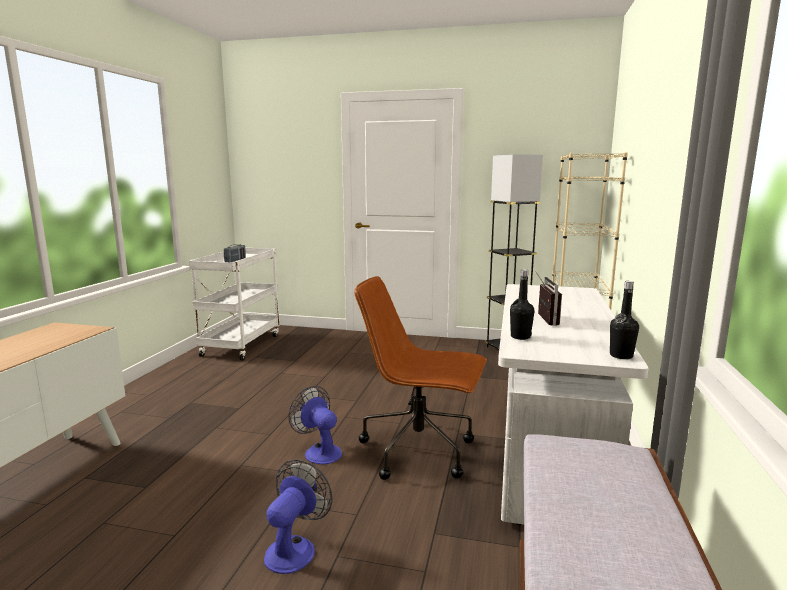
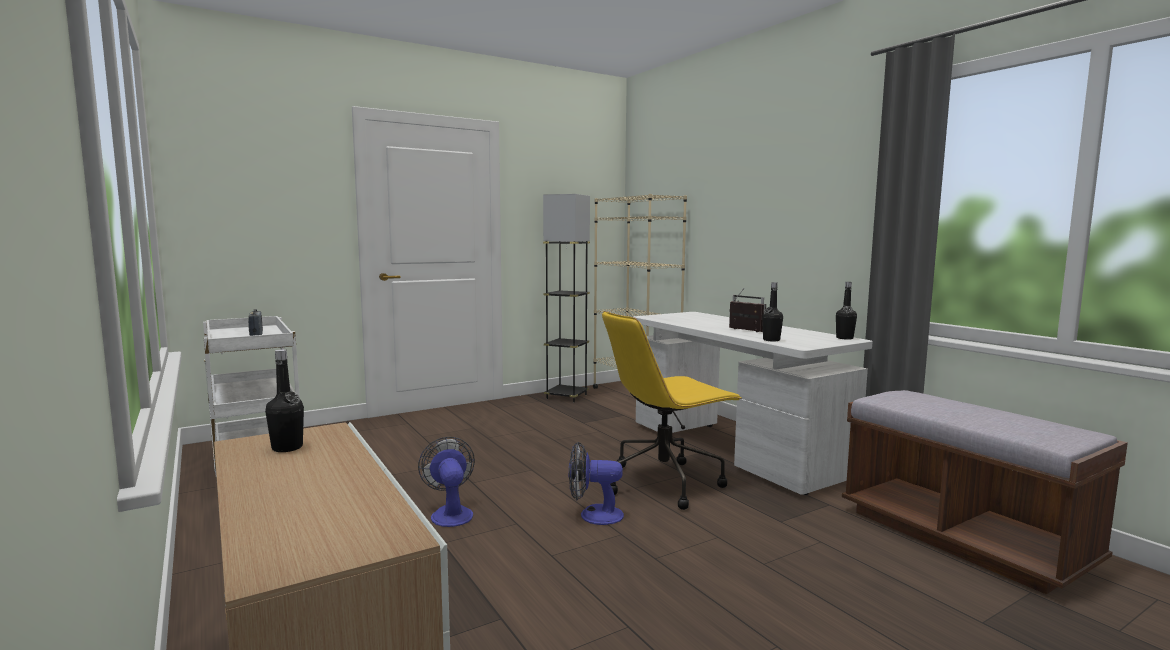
camera: 45 degrees left, 5 degrees down
fan [264,460,332,574] -> fan moved to [418,437,475,527]
brown office chair [354,276,487,480] -> yellow office chair [602,311,742,510]
none -> black bottle [265,349,304,452]

